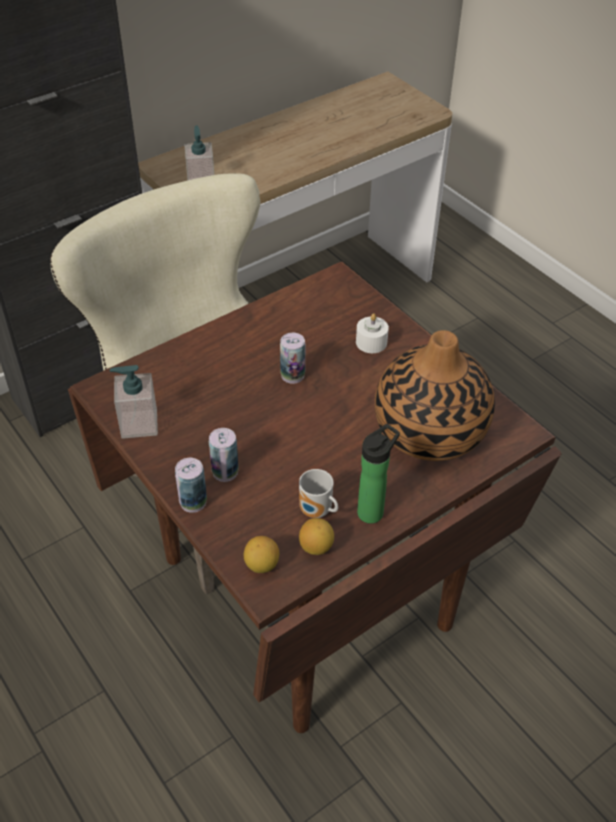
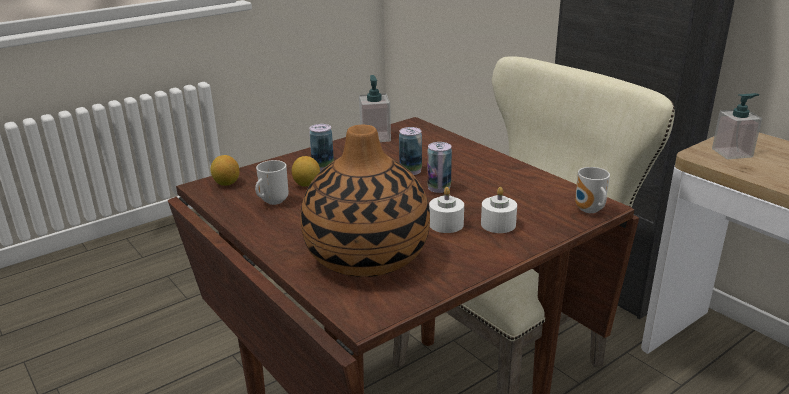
camera: 90 degrees right, 20 degrees down
can [175,458,207,513] -> can moved to [399,127,422,175]
lemon [299,518,334,555] -> lemon moved to [292,156,320,187]
bottle [357,424,400,524] -> none
none -> white candle [429,187,464,233]
none -> mug [575,167,610,213]

